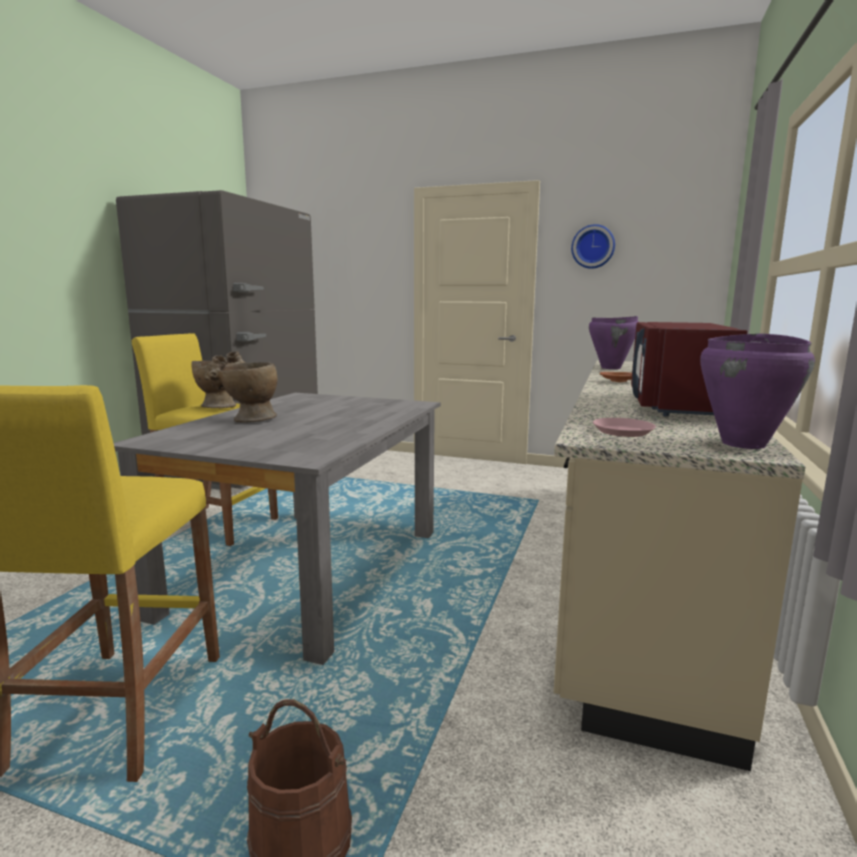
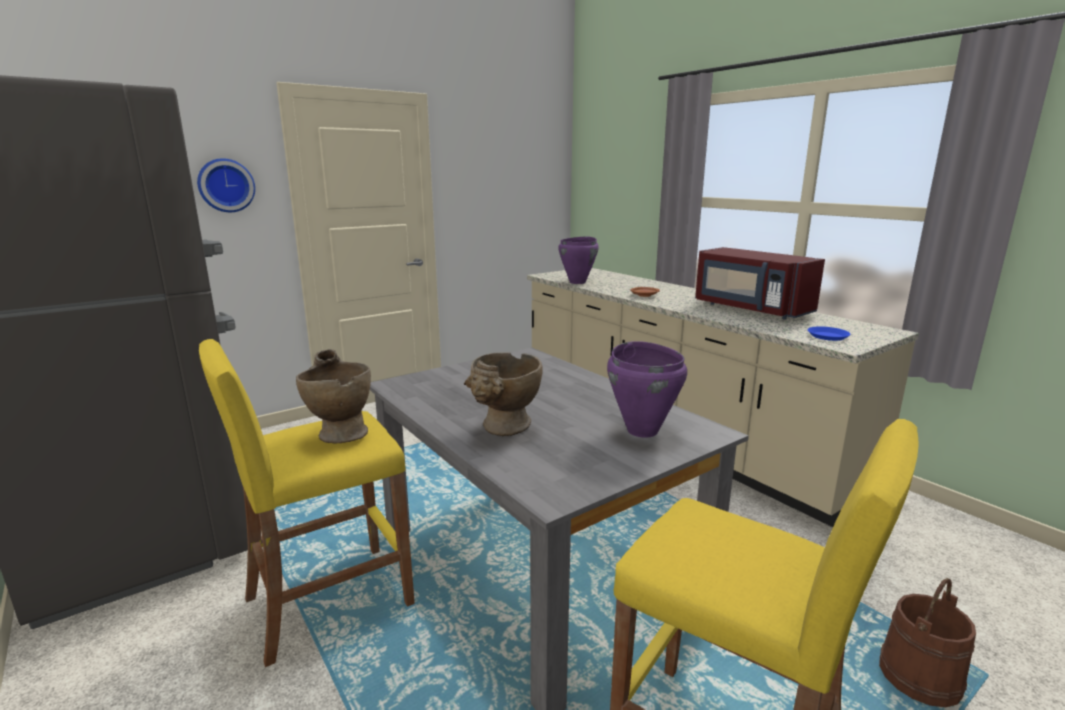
camera: 55 degrees left, 5 degrees up
wall clock [571,224,615,269] -> wall clock moved to [197,158,255,212]
pink plate [593,418,656,437] -> blue plate [807,326,851,341]
purple cooking pot [700,333,815,449] -> purple cooking pot moved to [607,341,687,438]

